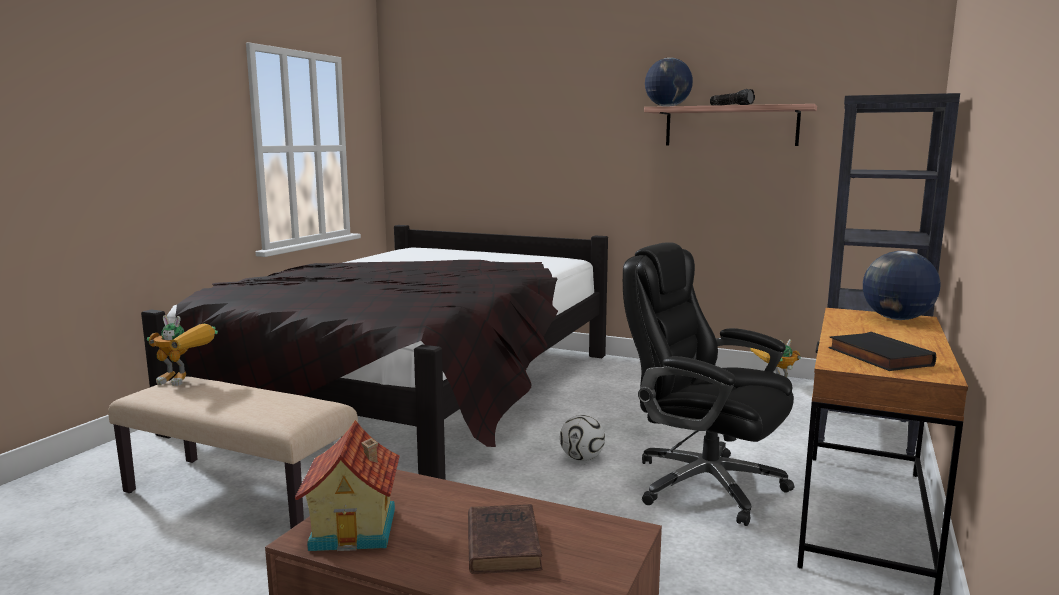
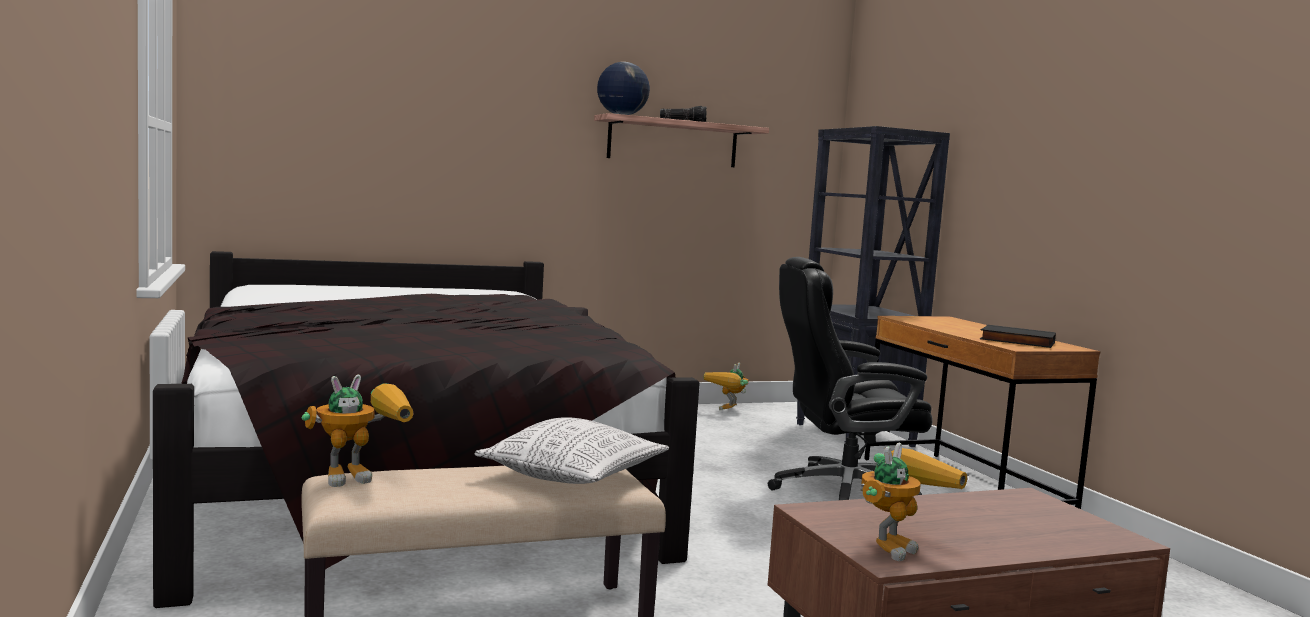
camera: 45 degrees left, 5 degrees down
toy house [295,420,400,551] -> toy robot [860,443,967,561]
brown book [468,504,542,574] -> none
football [560,415,605,461] -> none
globe [863,251,940,320] -> none
none -> pillow [474,417,669,484]

